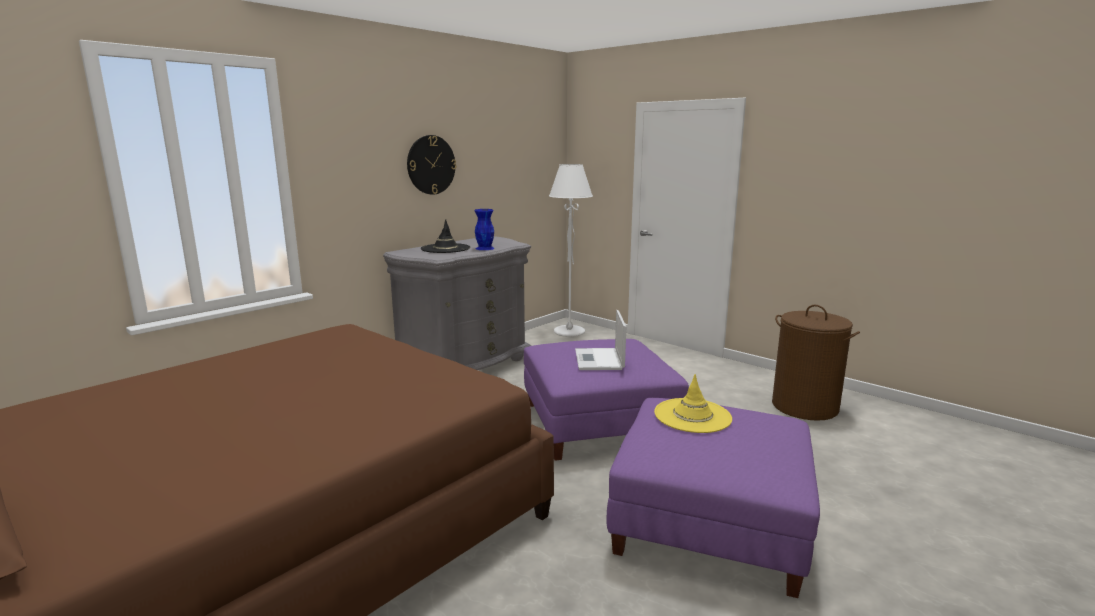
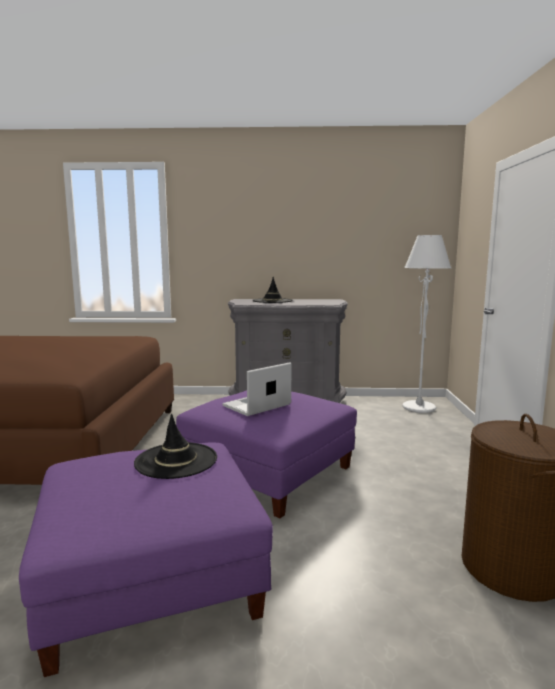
camera: 50 degrees right, 5 degrees down
wall clock [407,135,456,195] -> none
blue vase [474,209,495,250] -> none
yellow hat [654,374,732,433] -> black hat [134,414,217,479]

